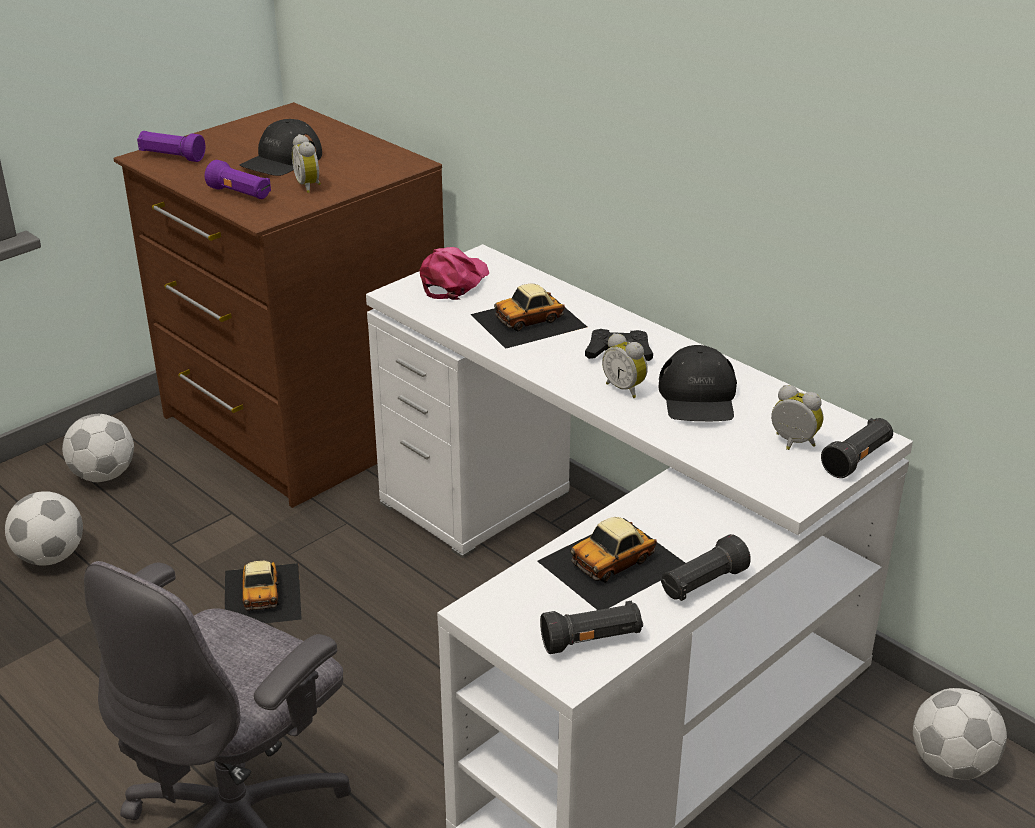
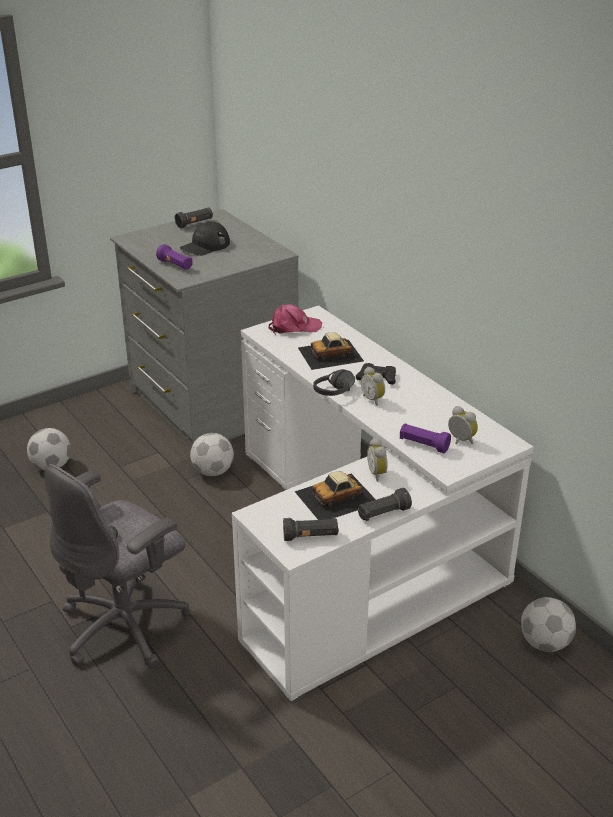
camera: 10 degrees right, 0 degrees up
football [62,414,134,482] -> football moved to [190,433,234,476]
brown dresser [114,102,444,508] -> grey dresser [110,209,298,445]
purple flashlight [137,131,205,162] -> purple flashlight moved to [400,423,451,453]
toy car [225,561,302,623] -> none
alarm clock [292,134,321,193] -> alarm clock moved to [367,438,388,481]
pink cap [420,247,489,300] -> pink cap turned 45 degrees clockwise [268,304,322,334]
black cap [659,345,737,421] -> none
black flashlight [821,418,893,478] -> black flashlight moved to [175,207,213,228]
none -> black headphones [313,369,355,396]

